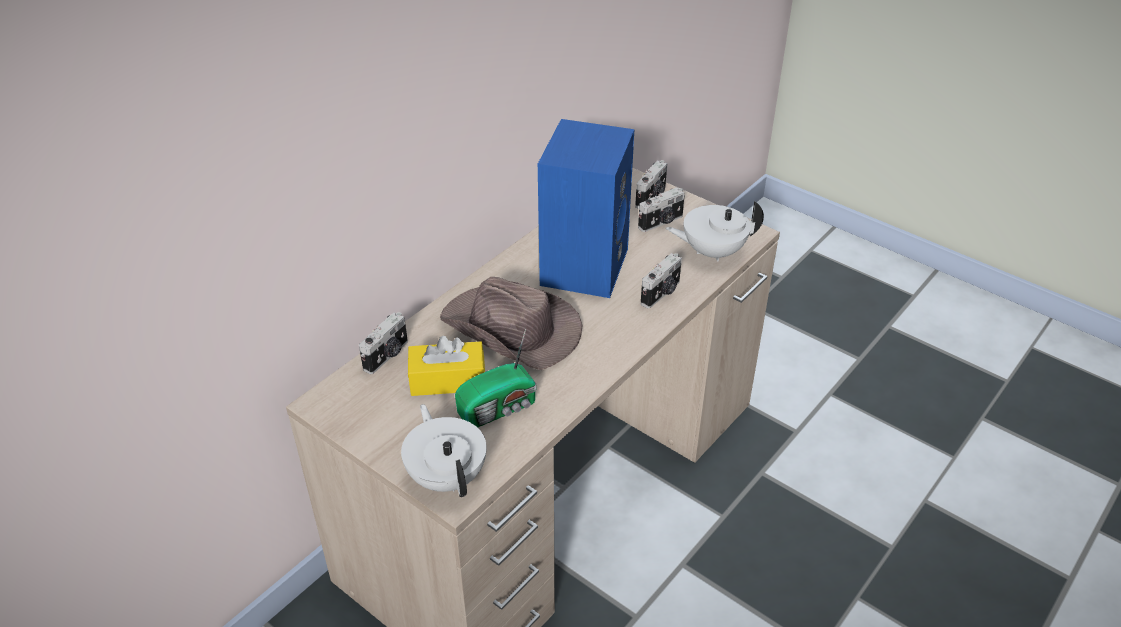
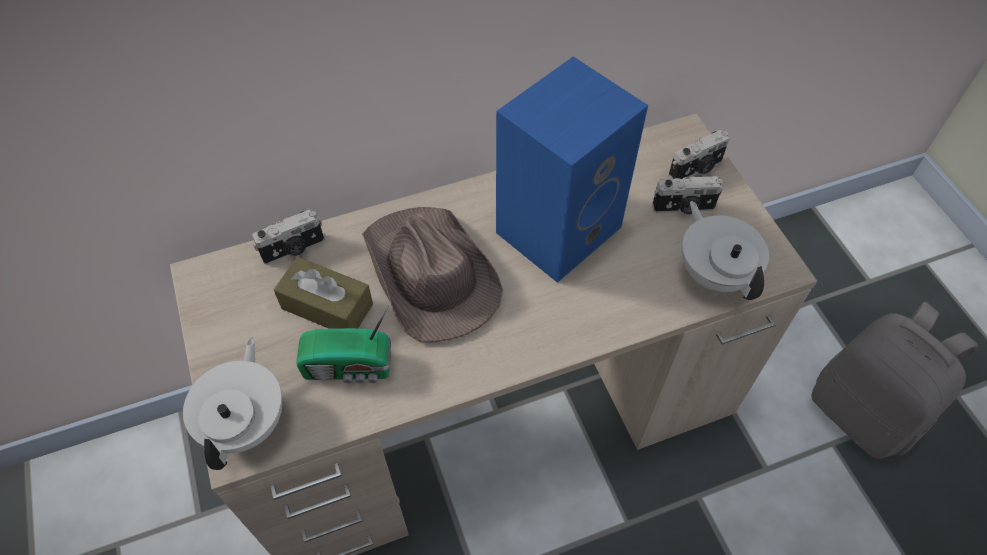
camera: 30 degrees right, 15 degrees up
yellow tissue box [408,336,485,396] -> brown tissue box [274,257,373,329]
camera [641,253,682,308] -> none
white teapot [666,201,764,262] -> white teapot turned 45 degrees clockwise [682,201,769,300]
none -> grey backpack [812,302,978,459]

